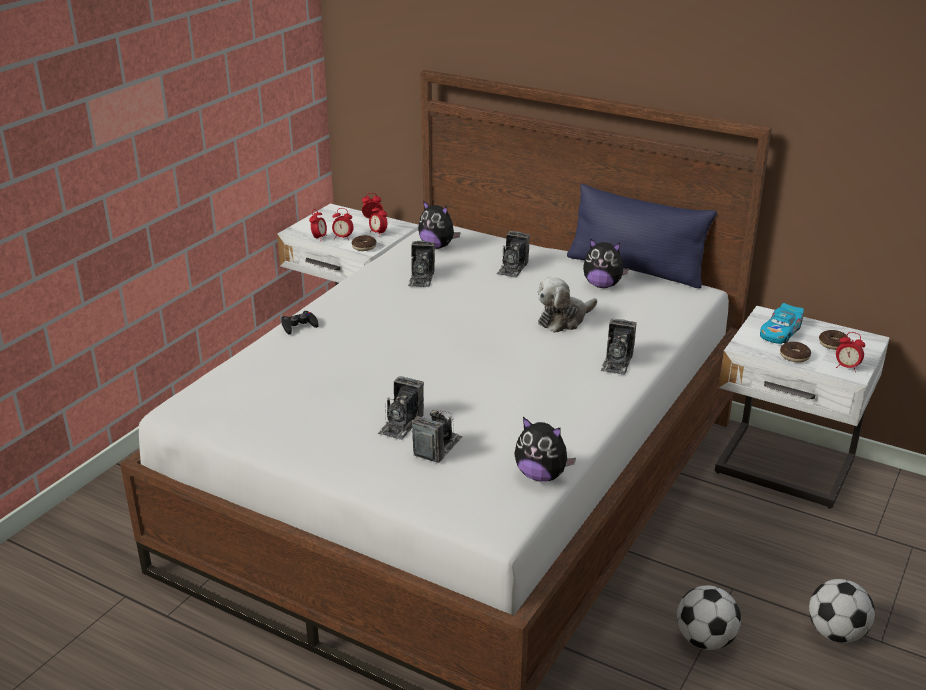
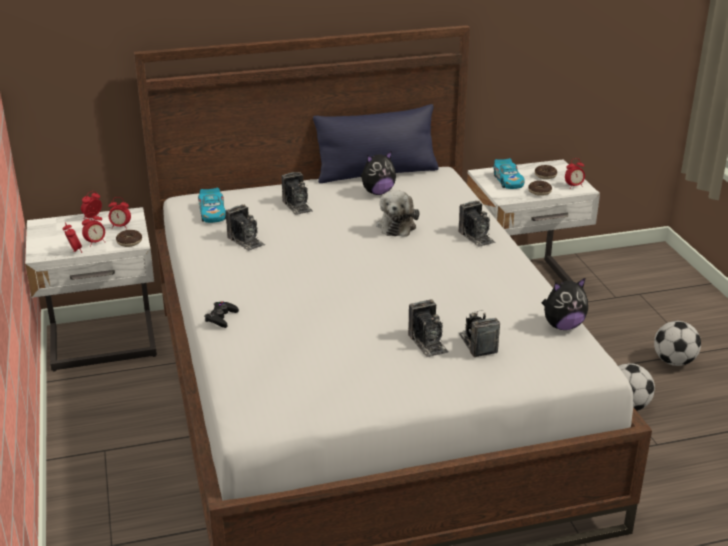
camera: 45 degrees left, 0 degrees up
plush toy [418,200,461,249] -> toy car [198,188,226,223]

